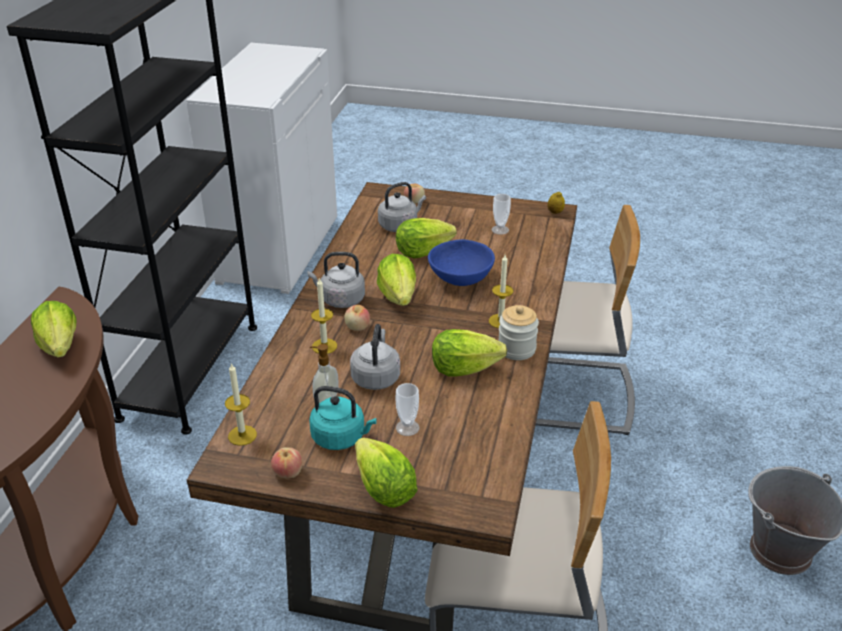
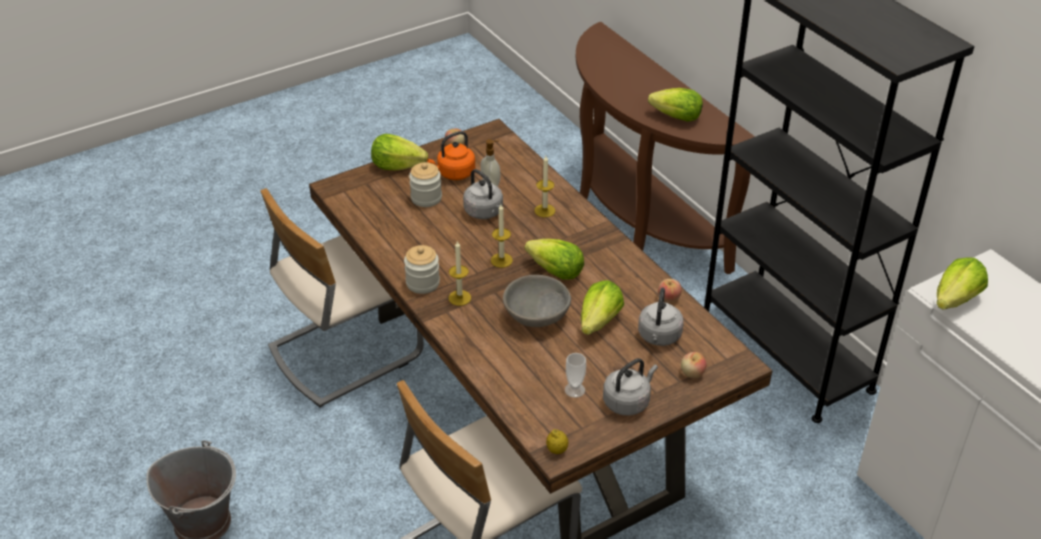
camera: 135 degrees right, 5 degrees up
candle [225,363,257,446] -> candle moved to [491,205,513,268]
grey kettle [307,252,365,308] -> grey kettle moved to [603,358,658,416]
turquoise kettle [309,386,377,450] -> orange kettle [427,131,475,180]
apple [344,305,370,331] -> apple moved to [658,279,682,302]
cup [396,383,419,436] -> jar [409,162,442,207]
blue bowl [428,239,495,286] -> grey bowl [503,275,571,327]
lettuce [432,329,507,377] -> lettuce moved to [936,257,988,310]

